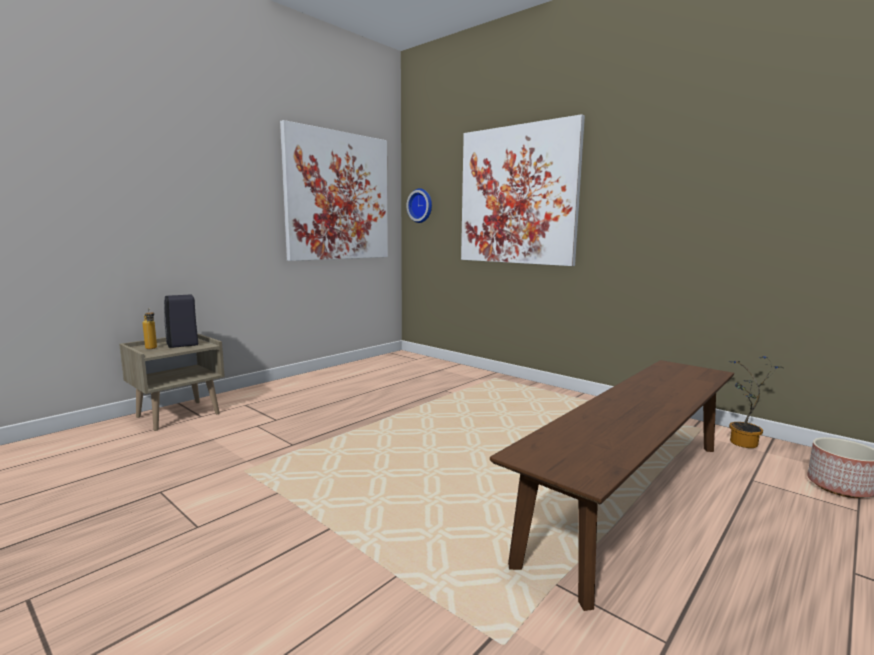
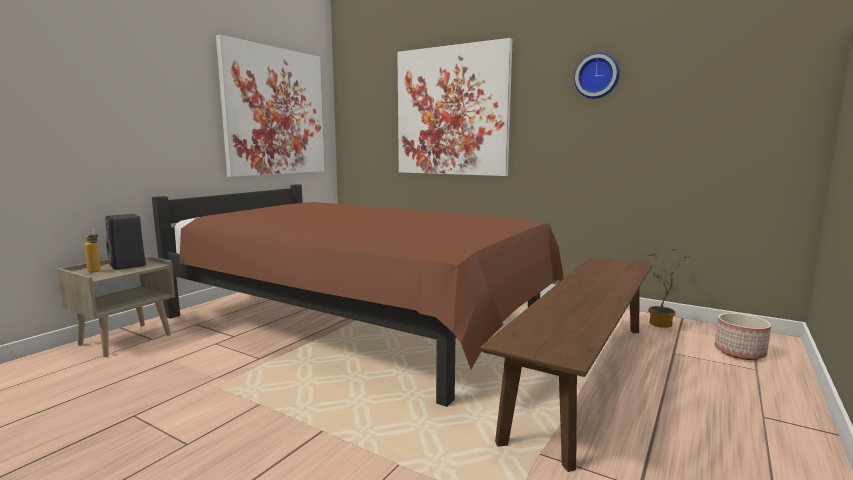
camera: 10 degrees left, 0 degrees up
wall clock [406,188,432,223] -> wall clock moved to [574,52,620,99]
none -> brown bed [152,184,564,407]

